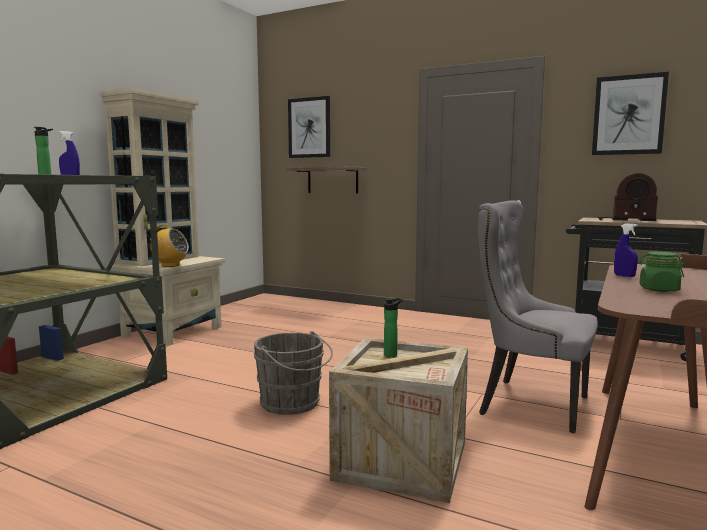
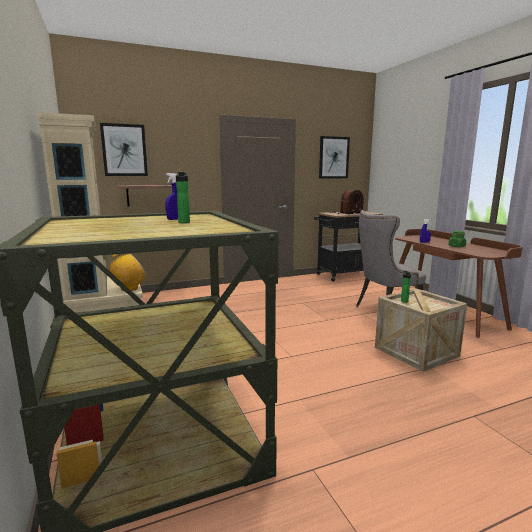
camera: 50 degrees left, 5 degrees up
grey bucket [254,331,333,415] -> none

